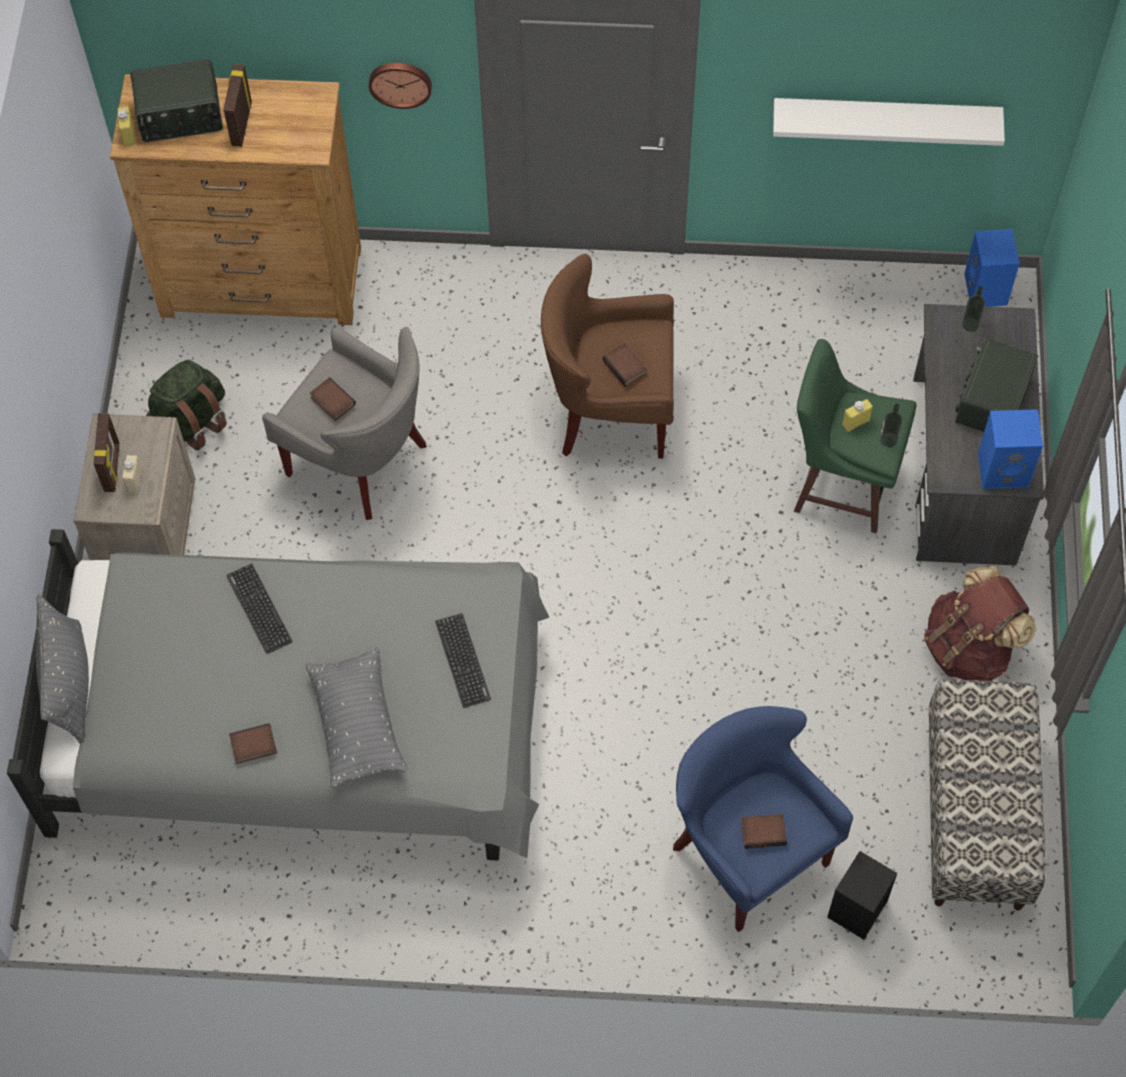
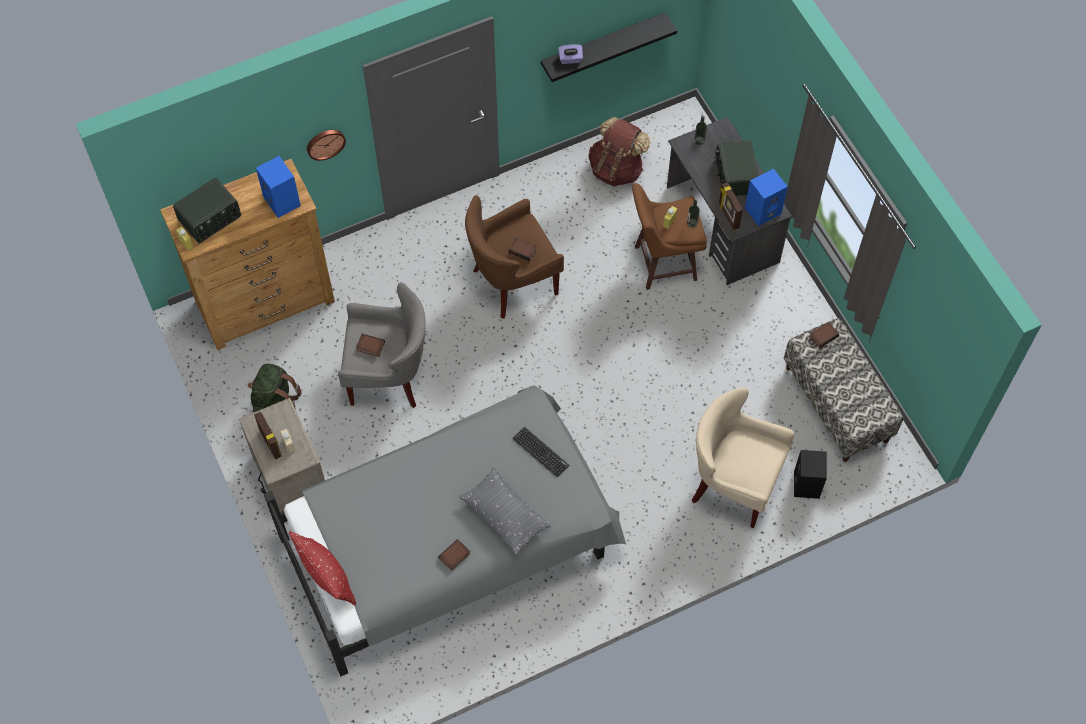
camera: 30 degrees left, 0 degrees up
grey pillow [36,594,89,744] -> red pillow [289,531,356,606]
picture frame [223,64,252,147] -> picture frame moved to [719,182,743,230]
keyboard [226,563,293,654] -> none
blue armchair [673,706,853,932] -> beige armchair [692,387,794,528]
book [741,814,787,849] -> book moved to [809,322,839,348]
white shelf [773,98,1005,146] -> black shelf [541,12,677,82]
green stool [794,339,917,533] -> brown stool [632,183,707,290]
brown backpack [924,566,1036,681] -> brown backpack moved to [589,117,650,186]
blue speaker [964,229,1020,307] -> blue speaker moved to [256,156,301,218]
none -> purple tissue box [558,44,583,64]

